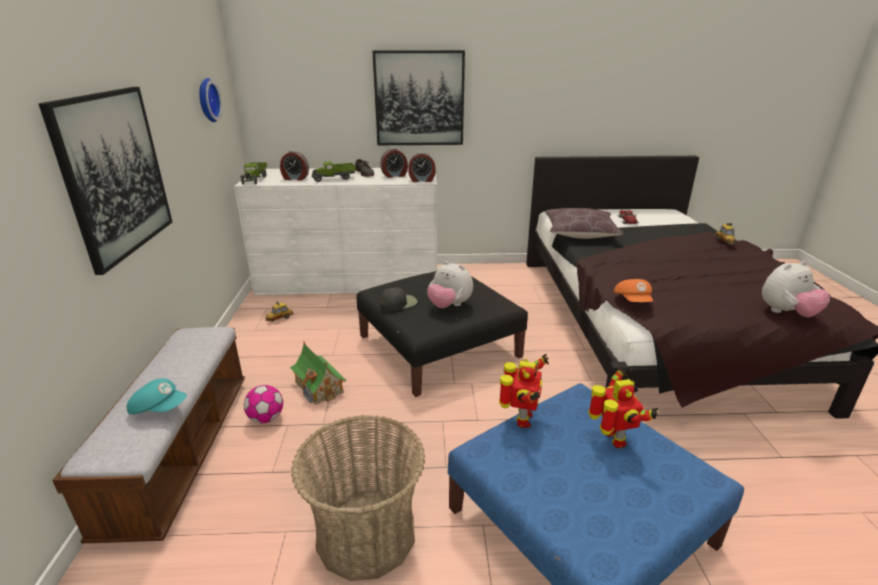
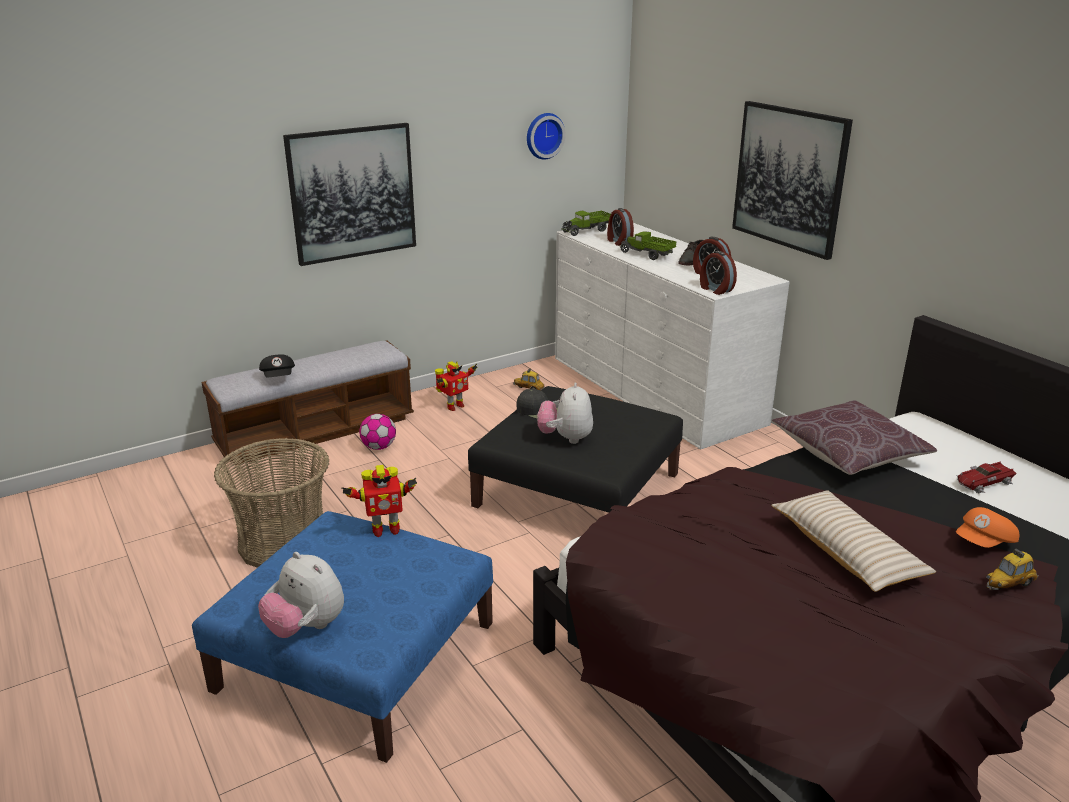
camera: 60 degrees right, 0 degrees up
turquoise cap [127,378,187,414] -> black cap [259,354,295,377]
toy house [290,342,346,405] -> none
toy robot [588,366,658,448] -> toy robot moved to [435,361,478,411]
orange cap [614,279,653,302] -> orange cap moved to [956,507,1019,548]
plush toy [762,261,830,317] -> plush toy moved to [258,552,344,638]
none -> beige pillow [771,490,936,592]

